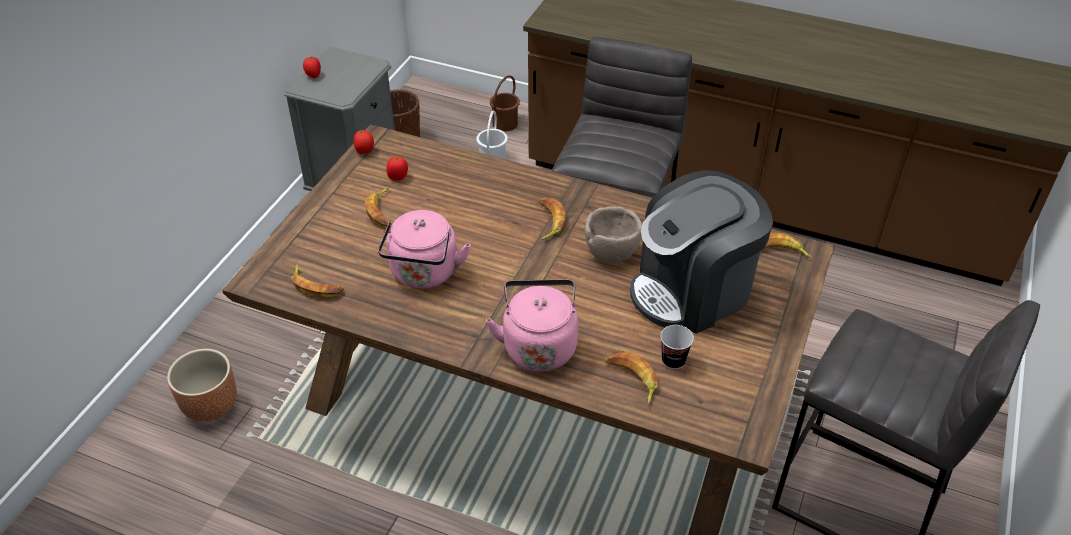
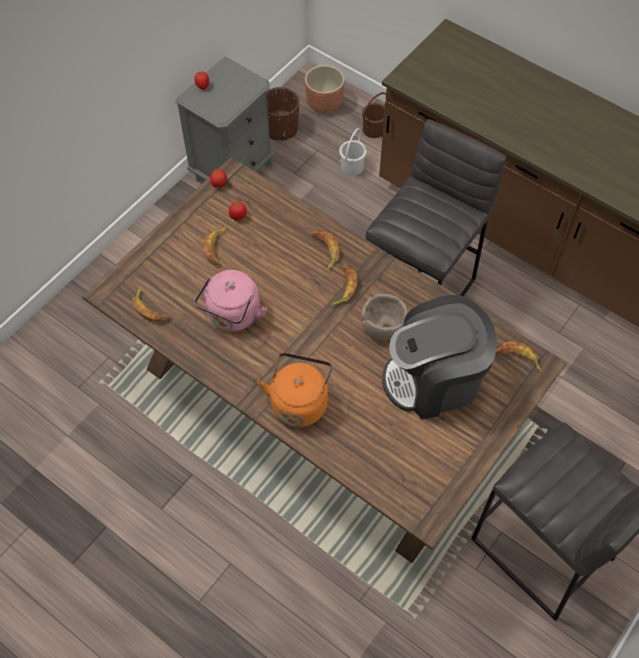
camera: 15 degrees right, 15 degrees up
brown planter [167,349,237,421] -> brown planter moved to [305,65,345,113]
pink kettle [486,279,578,372] -> orange kettle [258,353,332,427]
banana [605,351,658,404] -> banana moved to [311,230,339,270]
cup [660,325,694,369] -> none

